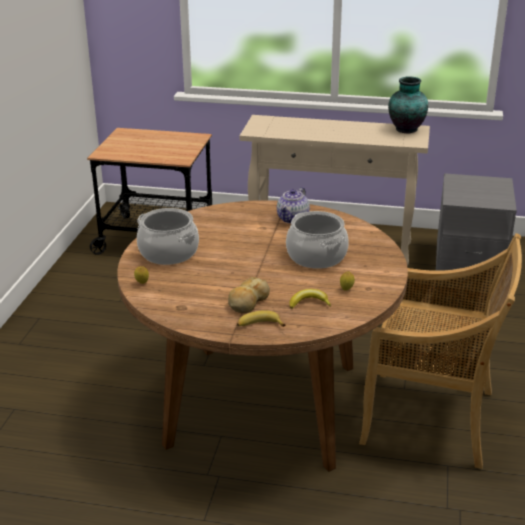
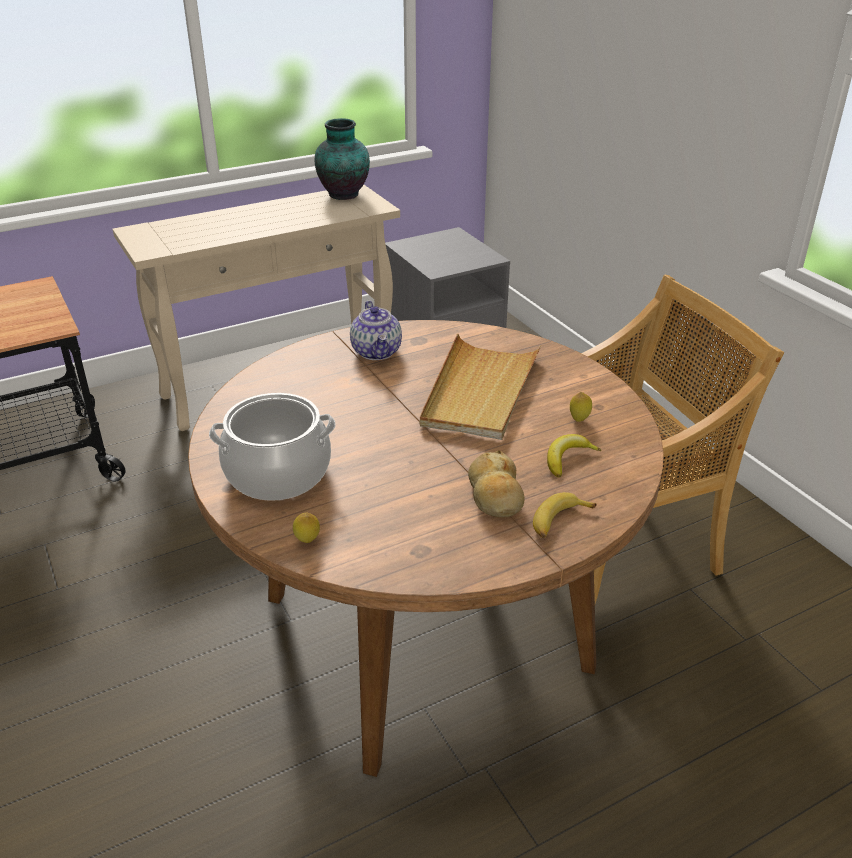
camera: 40 degrees left, 5 degrees up
cooking pot [286,211,349,269] -> beige tray [420,334,542,440]

